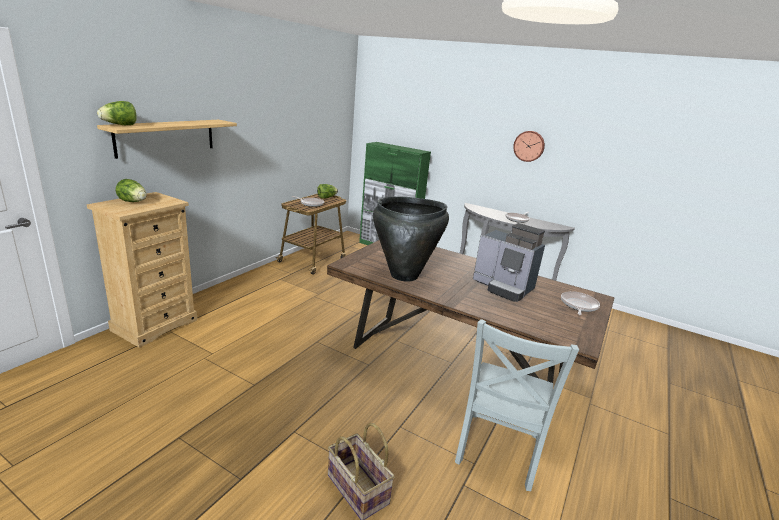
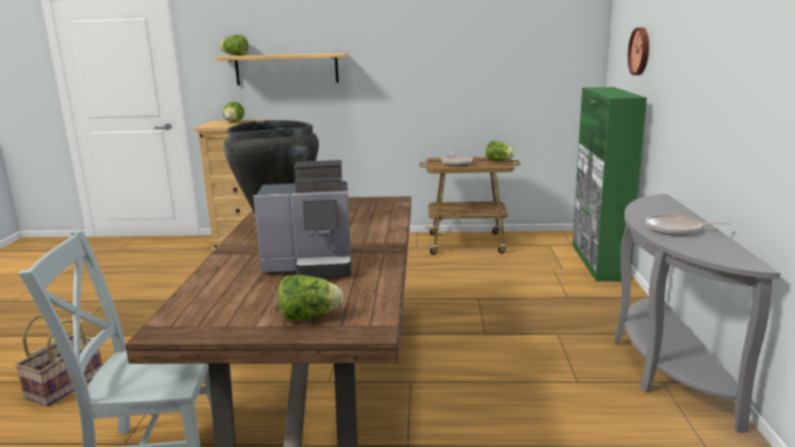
camera: 65 degrees right, 5 degrees down
coffee machine [473,223,545,302] -> coffee machine turned 105 degrees counterclockwise [253,160,352,279]
wall clock [513,131,545,162] -> wall clock moved to [628,27,649,75]
frying pan [561,291,600,315] -> lettuce [278,275,343,321]

